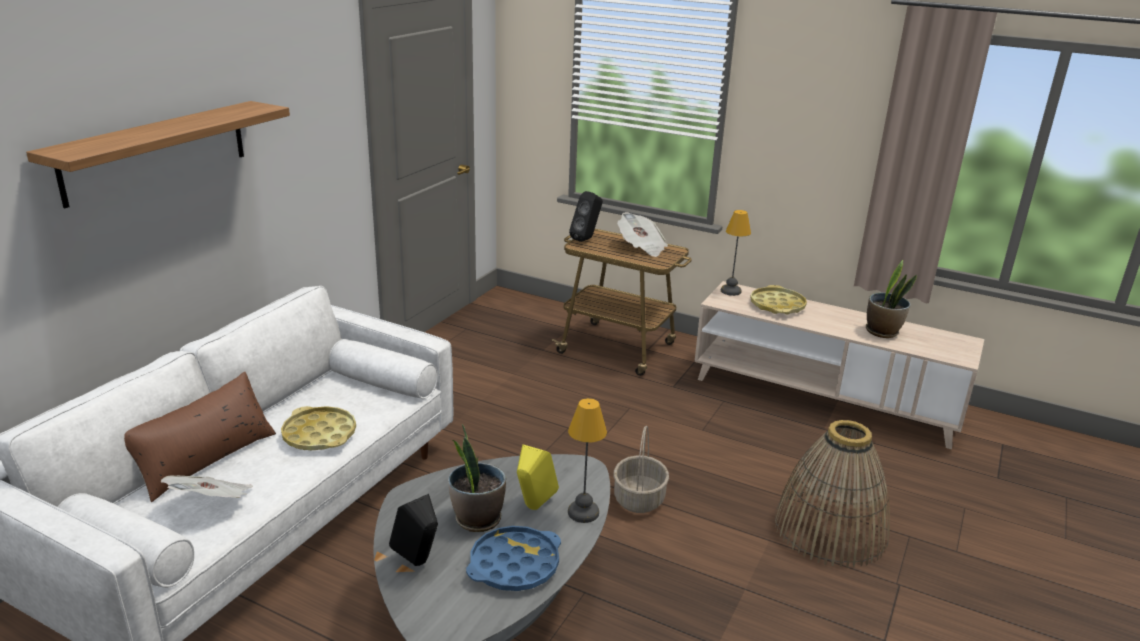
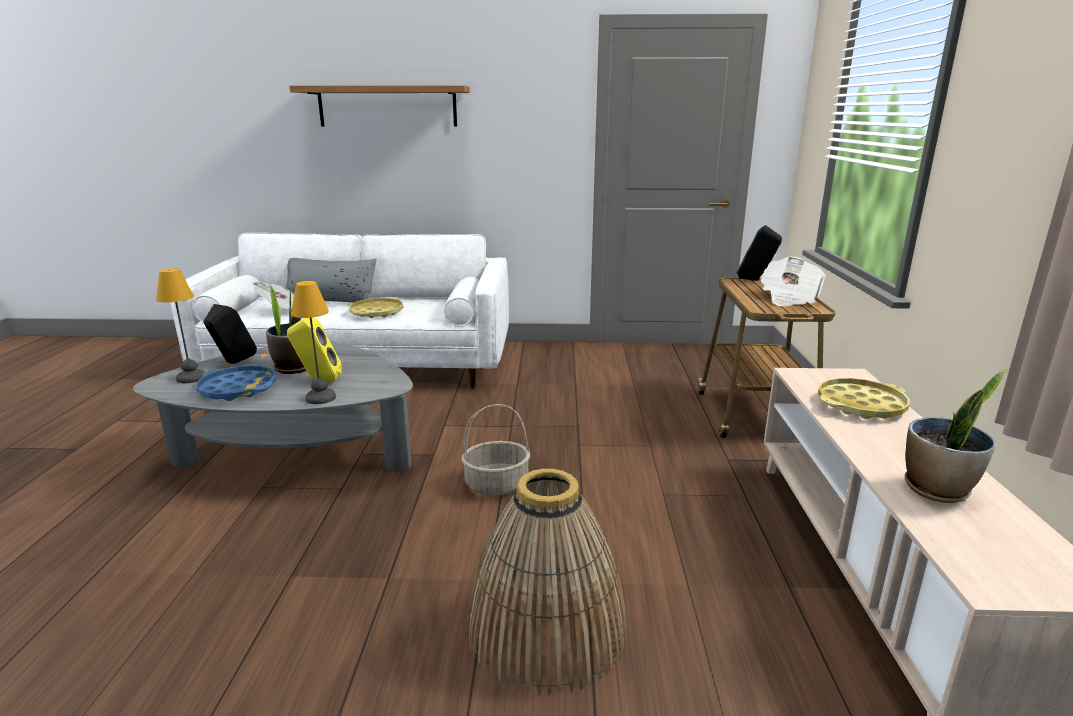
camera: 65 degrees right, 5 degrees down
brown pillow [124,372,276,502] -> grey pillow [286,258,376,303]
table lamp [721,210,751,296] -> table lamp moved to [156,268,205,383]

